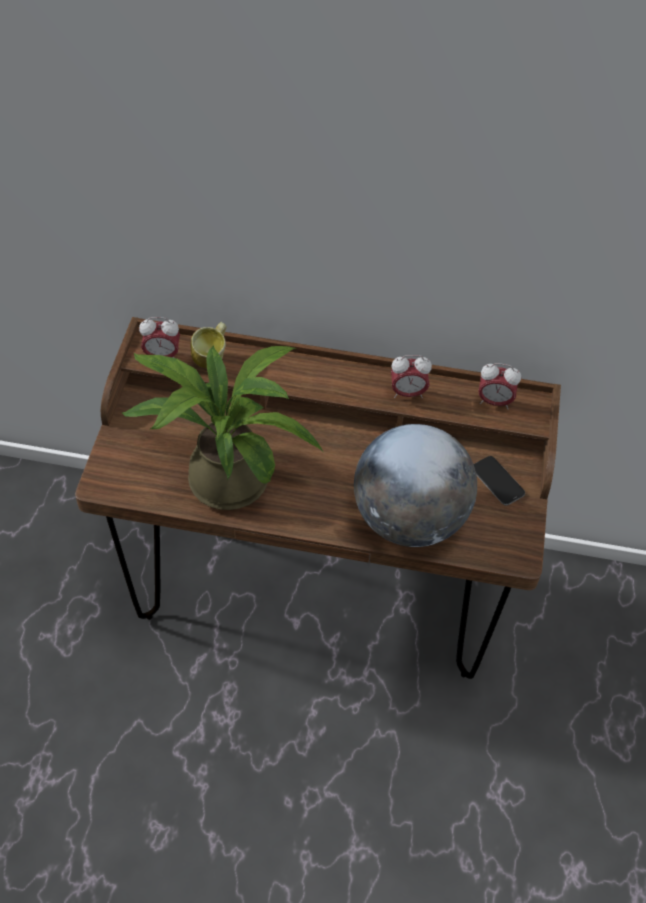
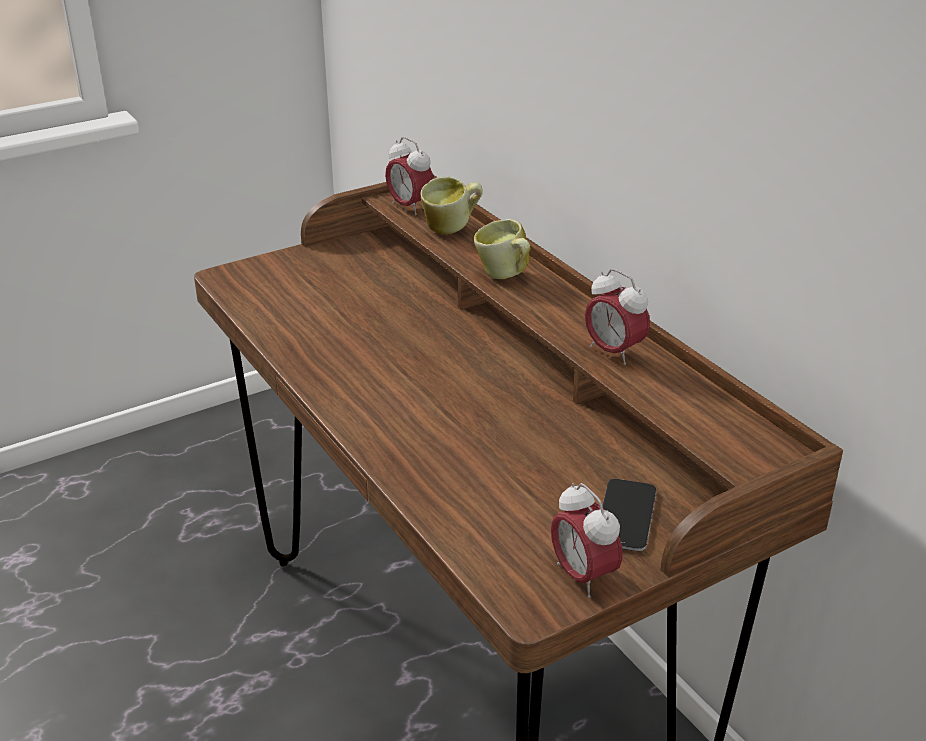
camera: 50 degrees right, 20 degrees down
potted plant [121,346,324,510] -> none
globe [354,424,477,547] -> none
alarm clock [478,363,521,409] -> alarm clock moved to [551,483,623,598]
none -> mug [474,219,531,279]

